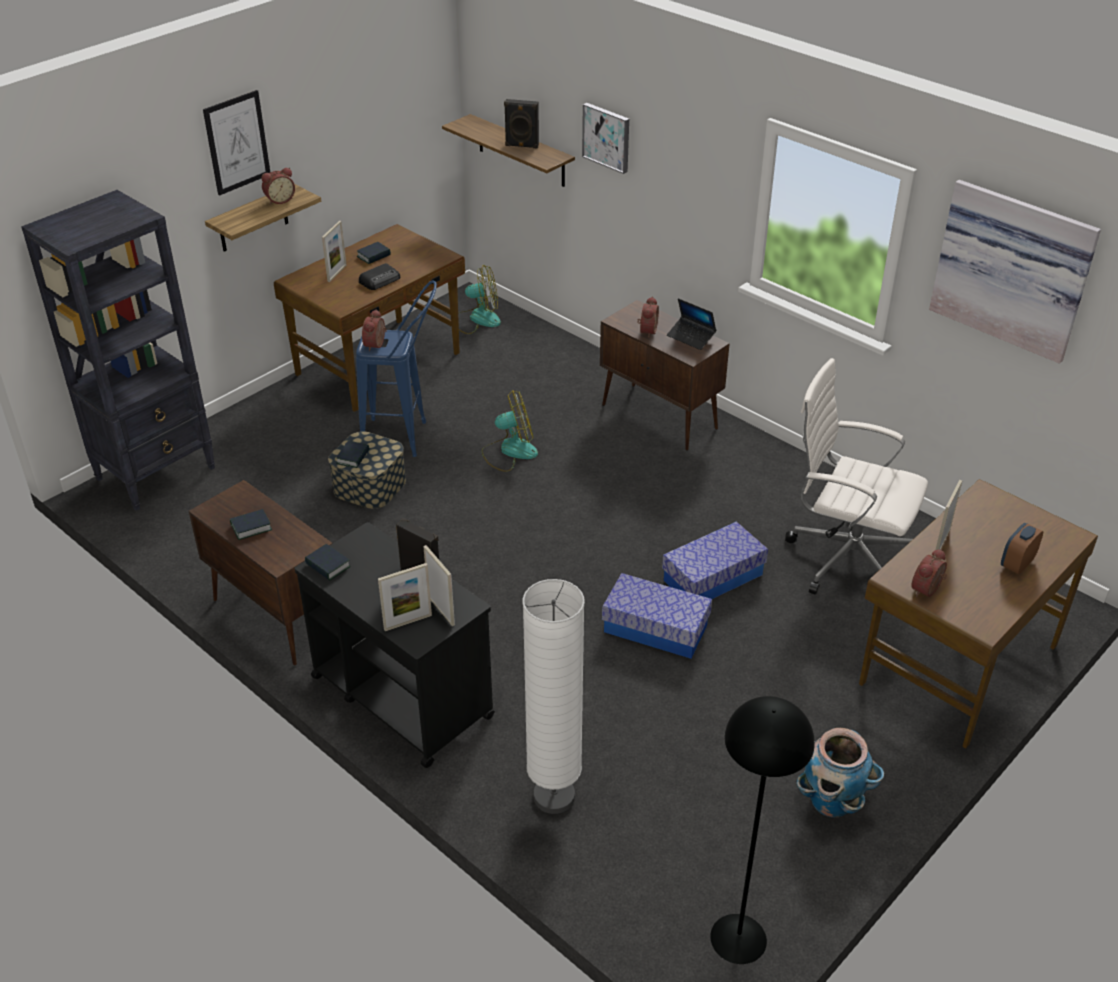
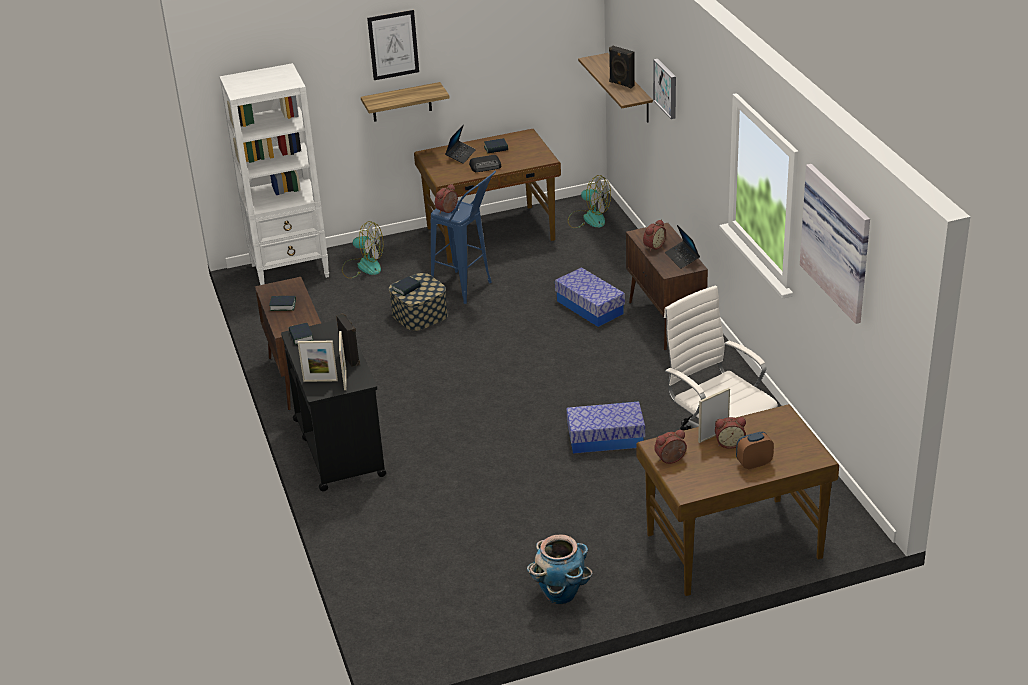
camera: 30 degrees right, 5 degrees down
black bookcase [21,190,215,511] -> white bookcase [219,63,329,285]
alarm clock [262,168,295,205] -> alarm clock moved to [715,417,746,449]
picture frame [322,221,346,282] -> laptop [445,125,476,164]
fan [482,390,538,472] -> fan moved to [342,221,383,279]
white floor lamp [522,579,585,814] -> none
storage box [602,573,712,659] -> storage box moved to [555,267,625,327]
black floor lamp [710,696,815,964] -> none

